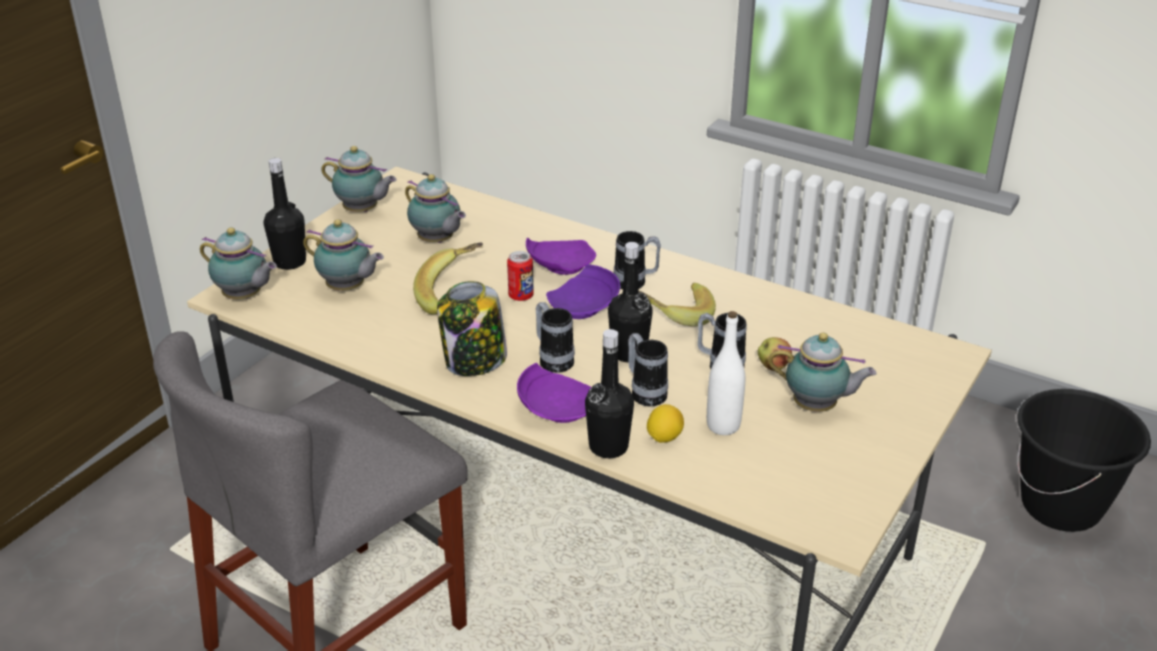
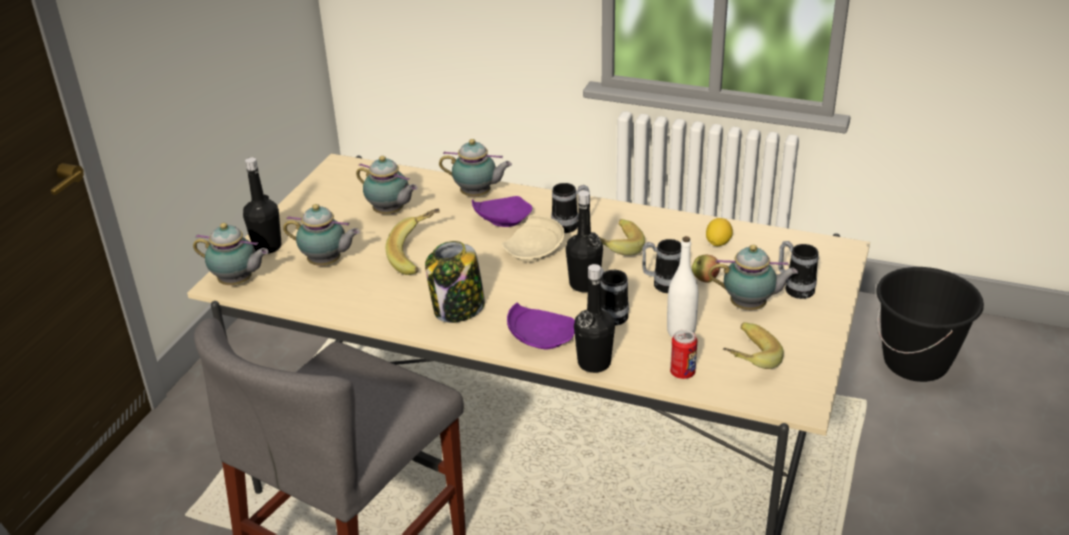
camera: 10 degrees left, 0 degrees up
teapot [321,146,396,212] -> teapot moved to [439,139,512,196]
can [507,251,534,301] -> can moved to [670,330,697,379]
mug [536,302,575,373] -> mug moved to [778,241,819,299]
purple plate [546,264,620,319] -> beige plate [502,215,564,263]
lemon [647,404,684,443] -> lemon moved to [706,218,733,247]
none -> banana [722,322,784,369]

